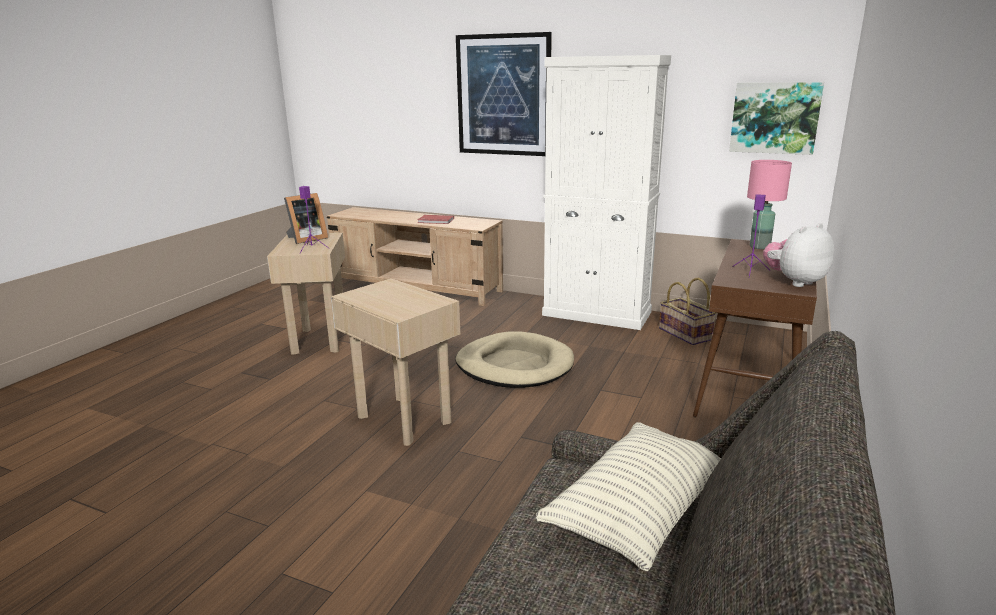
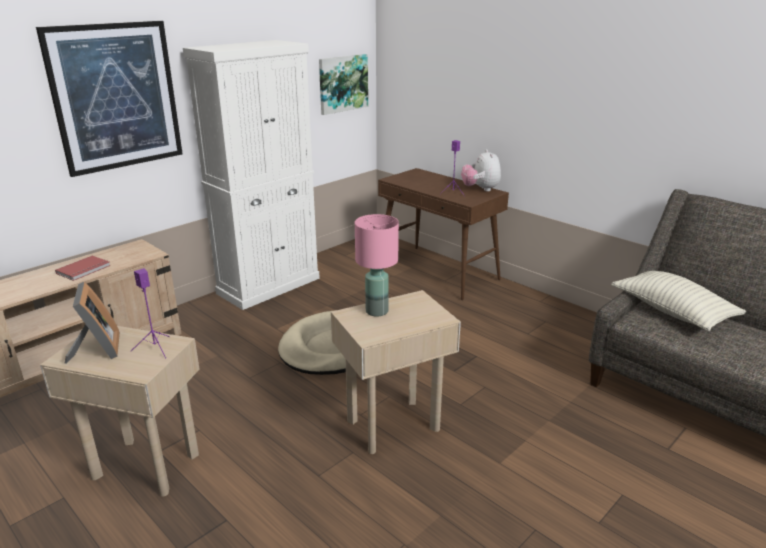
camera: 70 degrees left, 5 degrees up
basket [659,278,716,345] -> none
pink table lamp [747,160,792,249] -> pink table lamp moved to [355,214,399,316]

